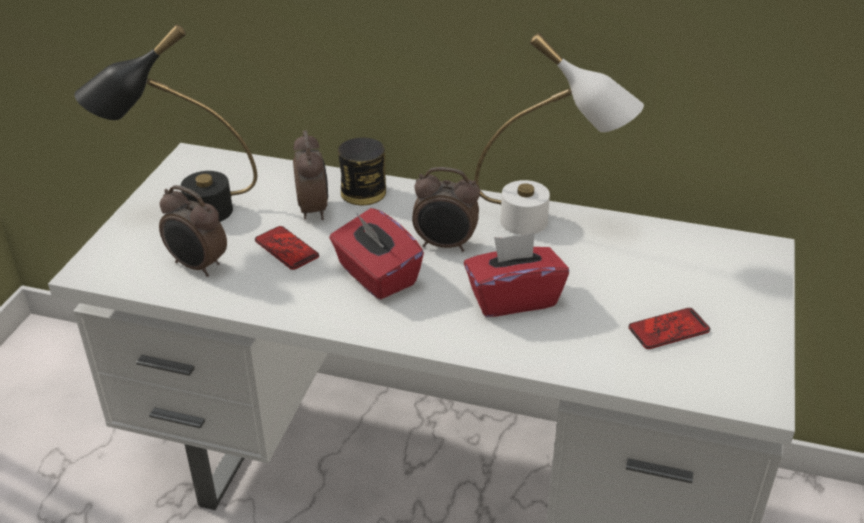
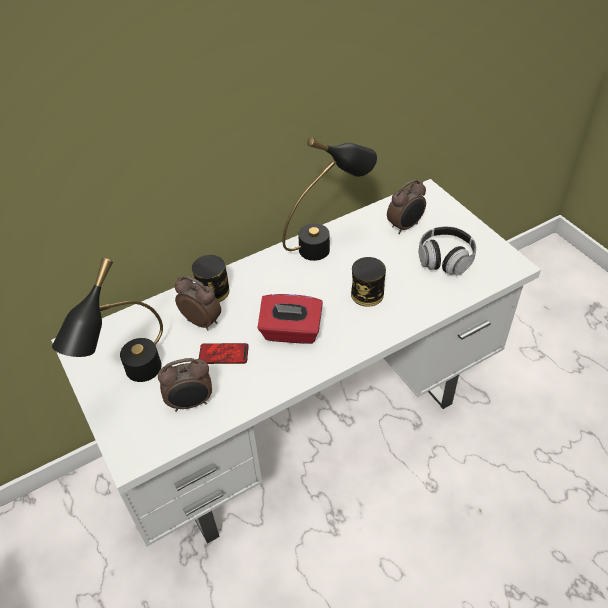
camera: 45 degrees left, 10 degrees up
alarm clock [412,167,480,252] -> alarm clock moved to [387,179,426,234]
red tissue box [464,233,569,317] -> can [351,257,386,307]
white table lamp [474,33,644,235] -> black table lamp [282,137,377,261]
phone [628,308,710,349] -> headphones [419,226,477,275]

